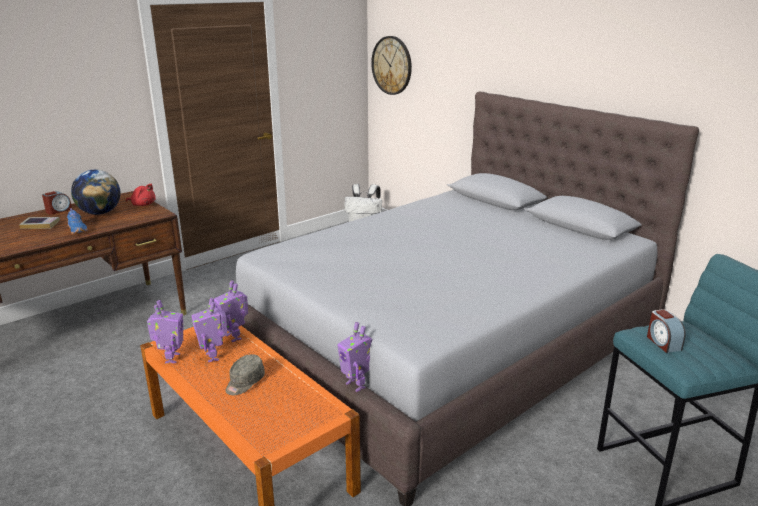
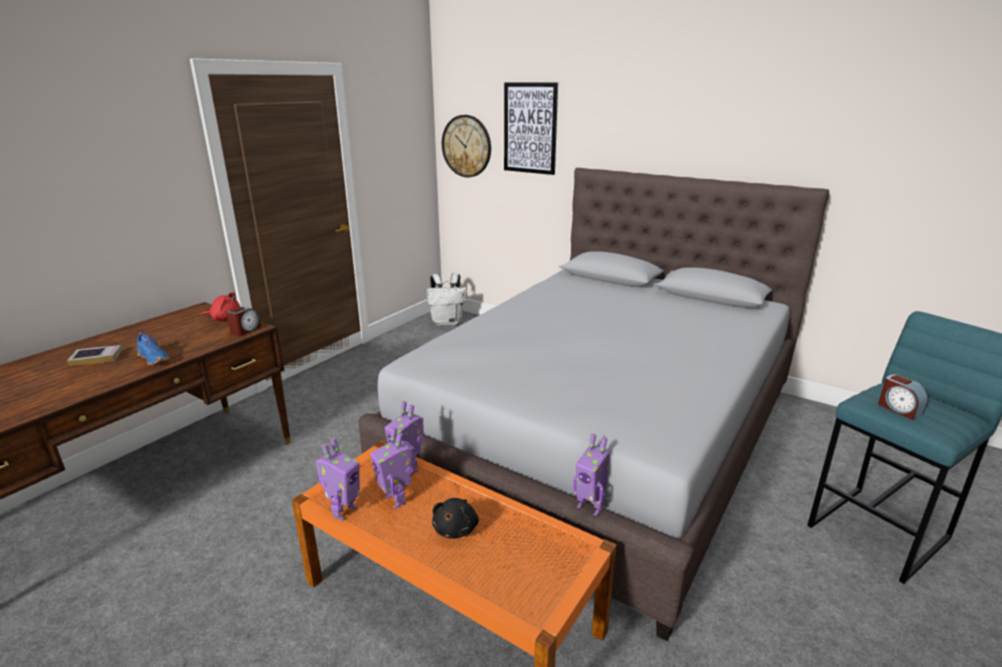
camera: 15 degrees left, 0 degrees up
alarm clock [42,191,72,215] -> alarm clock moved to [226,306,261,336]
globe [71,170,121,215] -> none
toy robot [147,300,183,363] -> toy robot turned 45 degrees clockwise [316,438,360,521]
grey cap [226,354,265,395] -> black plush toy [432,498,479,539]
none -> picture [504,83,558,175]

